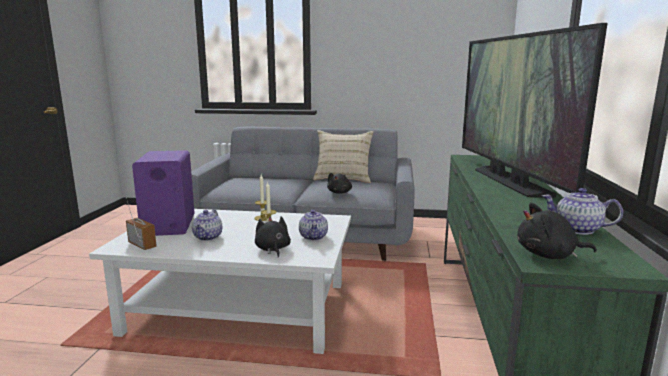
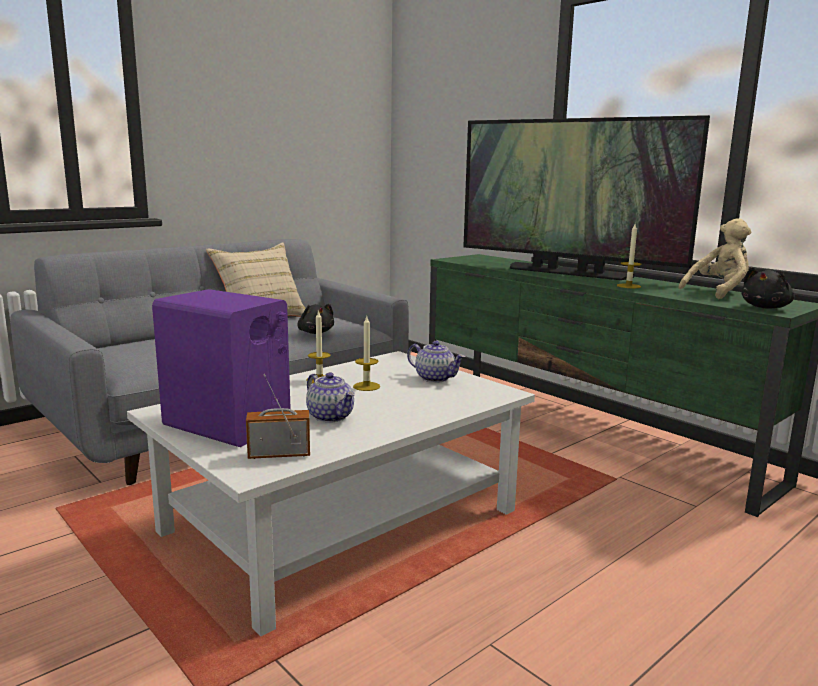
camera: 50 degrees left, 0 degrees up
black plush toy [255,216,291,258] -> none
teapot [542,188,623,235] -> beige plush toy [678,218,751,299]
none -> candle [617,224,642,288]

